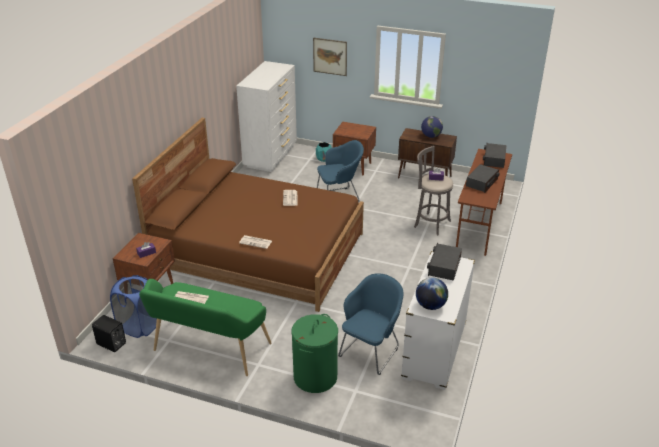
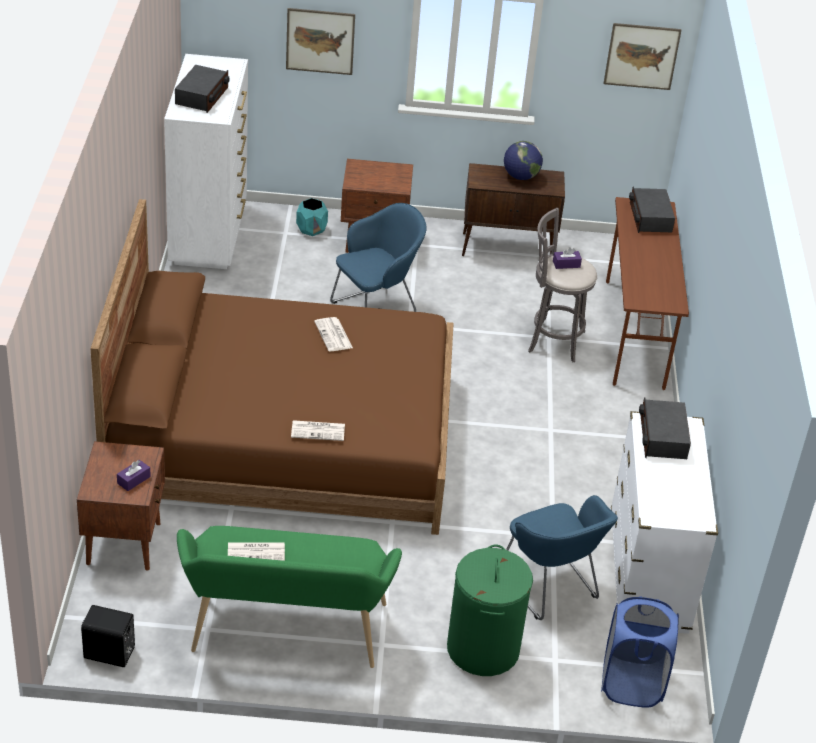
camera: 20 degrees left, 5 degrees up
blue laundry basket [110,275,157,338] -> blue laundry basket moved to [601,596,679,708]
blue armchair [338,273,404,375] -> blue armchair turned 135 degrees clockwise [506,495,618,620]
globe [416,277,448,310] -> none
radio [466,164,500,193] -> radio moved to [175,65,230,113]
none -> picture [604,23,681,90]

